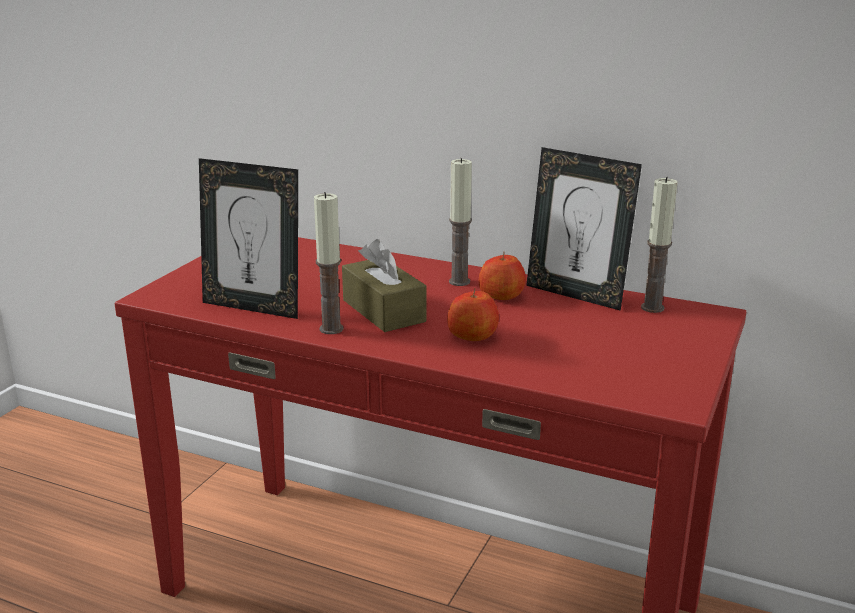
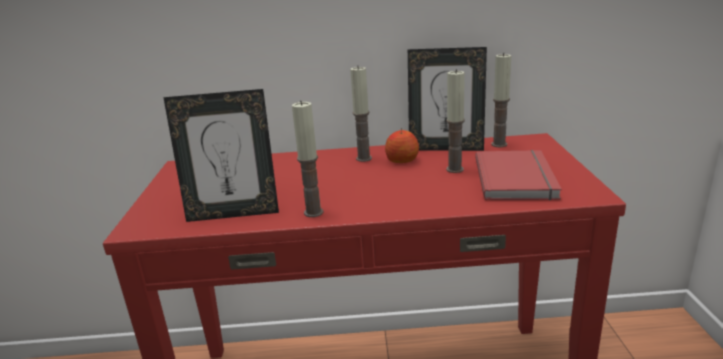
camera: 25 degrees left, 0 degrees up
brown tissue box [342,239,427,332] -> none
apple [447,288,499,341] -> none
none -> candle [446,69,465,173]
none -> red book [475,150,562,200]

